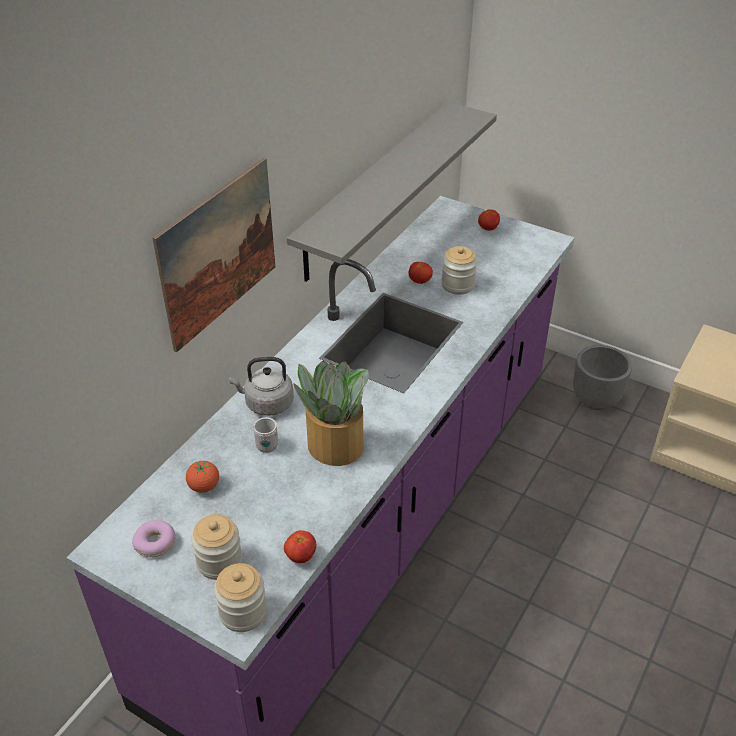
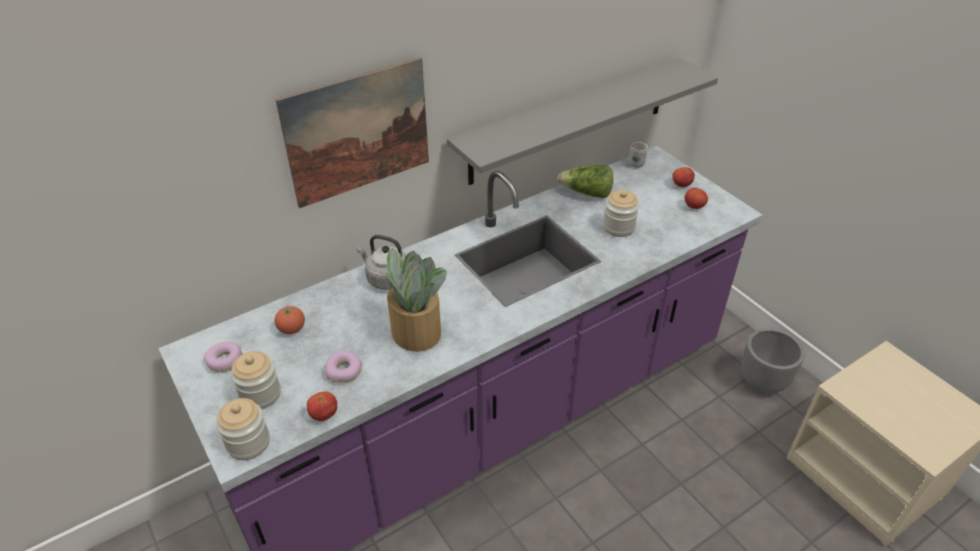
camera: 25 degrees right, 0 degrees up
white mug [253,417,278,453] -> white mug moved to [629,142,648,168]
tomato [408,262,433,284] -> tomato moved to [685,188,708,209]
none -> donut [325,351,362,383]
none -> lettuce [557,165,613,198]

